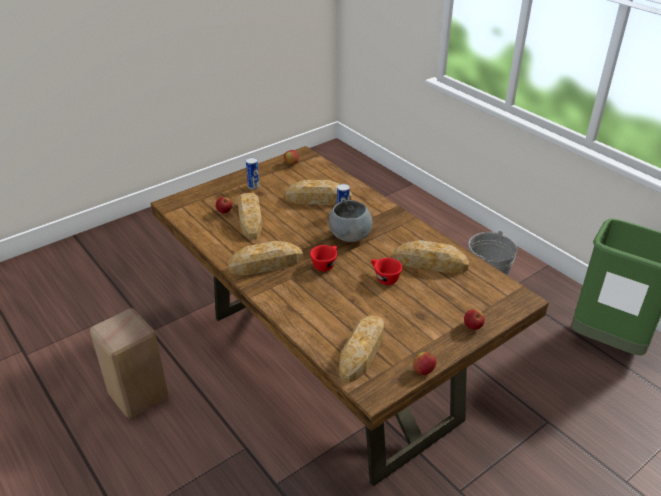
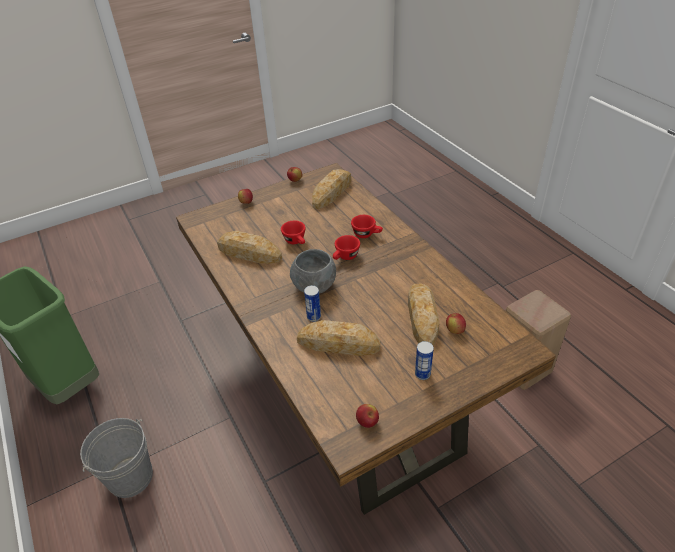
camera: 170 degrees left, 5 degrees up
bread [228,241,304,275] -> none
none -> red cup [351,215,383,238]

